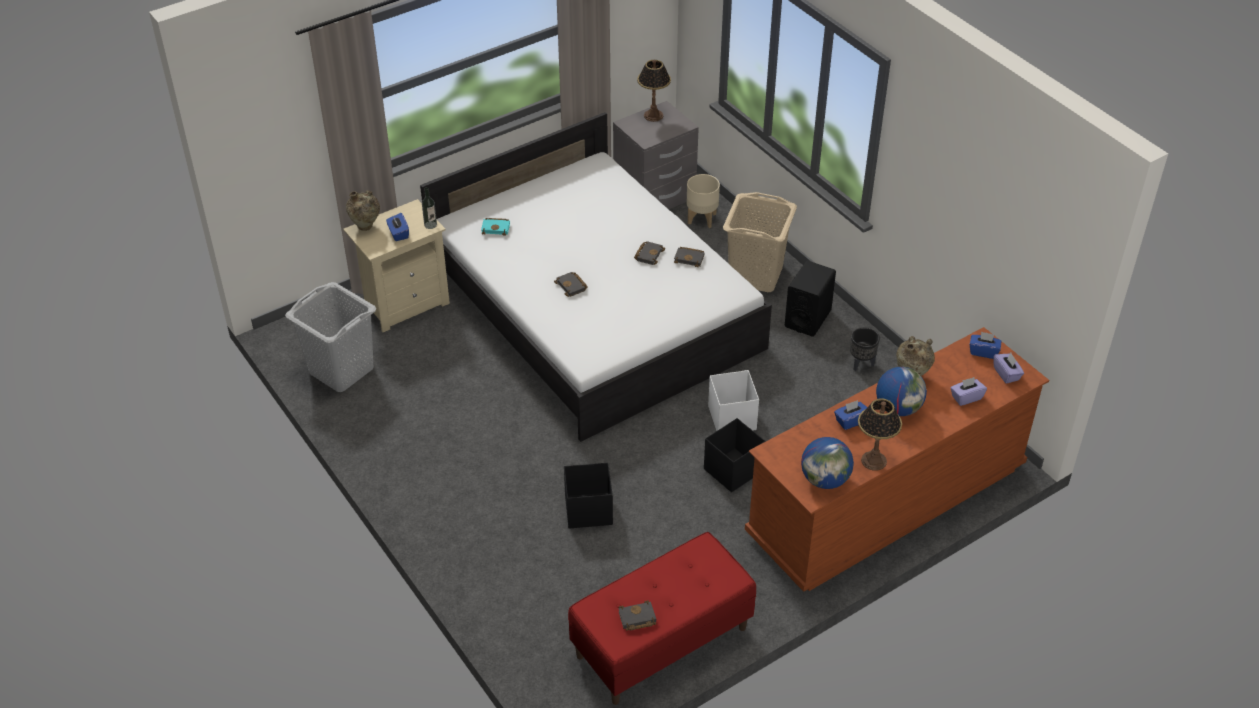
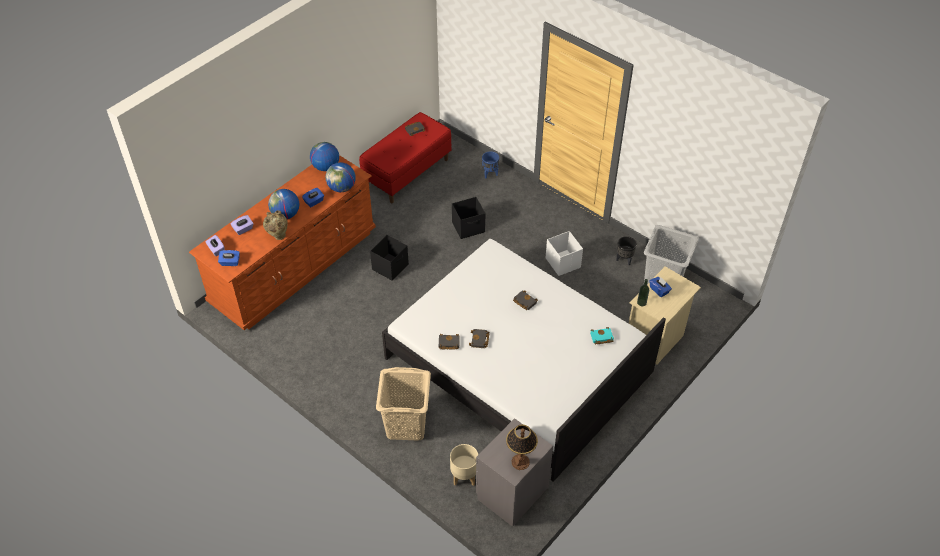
camera: 165 degrees right, 5 degrees up
beige vase [346,190,380,231] -> none
white storage box [708,370,759,431] -> white storage box moved to [546,231,583,276]
black speaker [785,261,836,337] -> none
black planter [850,328,880,371] -> black planter moved to [616,236,637,265]
table lamp [858,399,902,471] -> none
none -> globe [326,162,356,192]
none -> blue planter [482,151,499,178]

